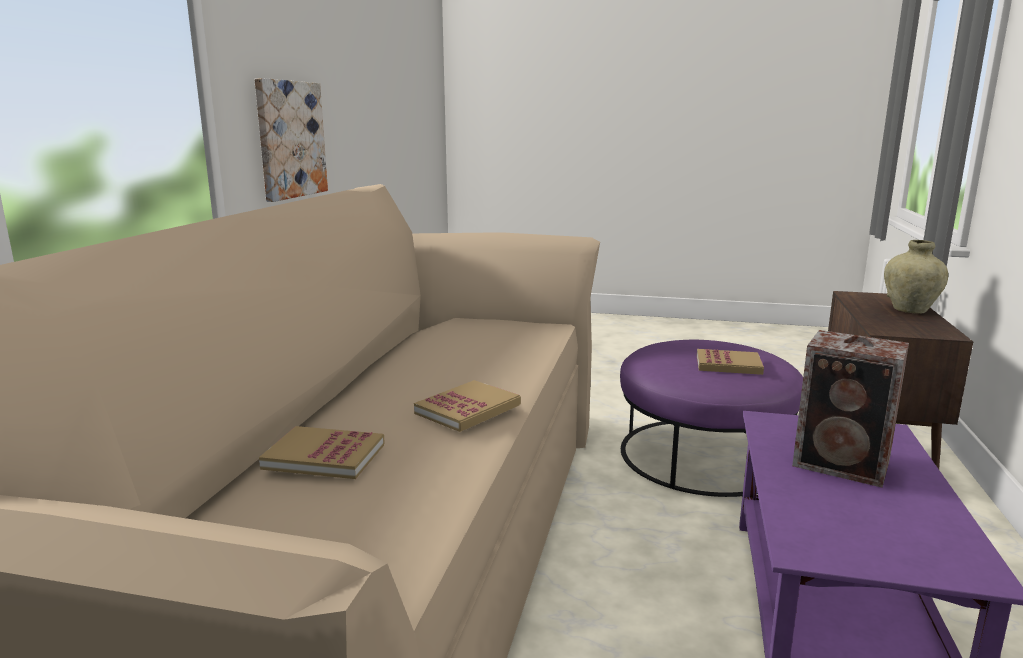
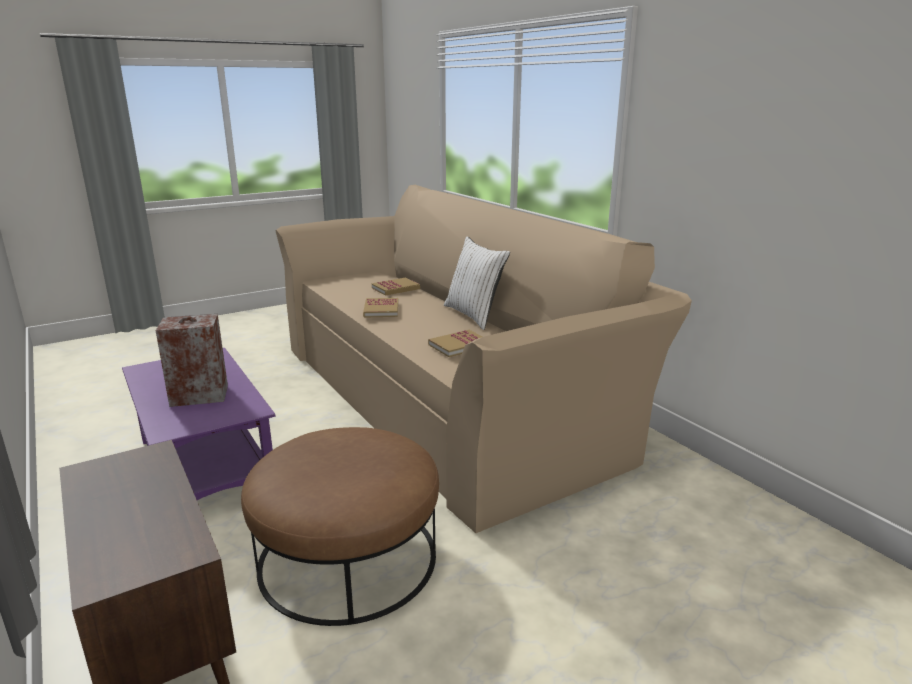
camera: 135 degrees right, 5 degrees up
picture [254,78,328,202] -> none
purple ottoman [620,340,803,497] -> brown ottoman [241,427,439,626]
book [697,349,764,375] -> book moved to [428,330,483,357]
beige vase [884,240,948,314] -> none
none -> white pillow [444,236,510,330]

